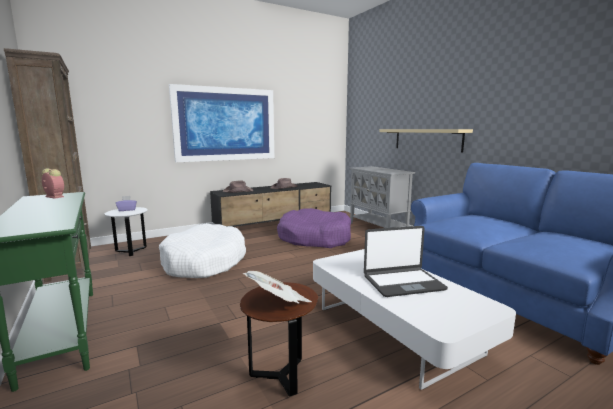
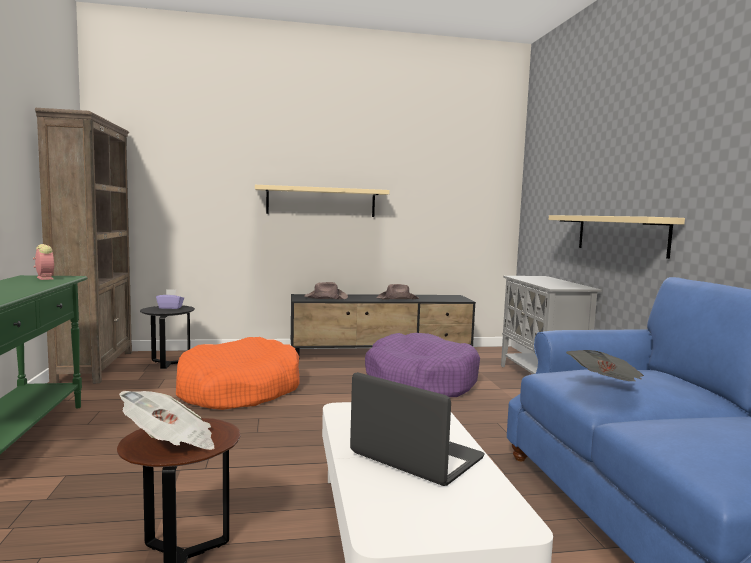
camera: 20 degrees right, 5 degrees down
white side table [105,207,148,256] -> black side table [140,305,195,369]
white dog bed [159,223,246,278] -> orange dog bed [176,337,300,410]
picture [169,84,274,162] -> beige shelf [255,185,390,217]
laptop [364,226,448,297] -> laptop turned 150 degrees counterclockwise [350,372,485,486]
none -> newspaper [566,350,643,381]

